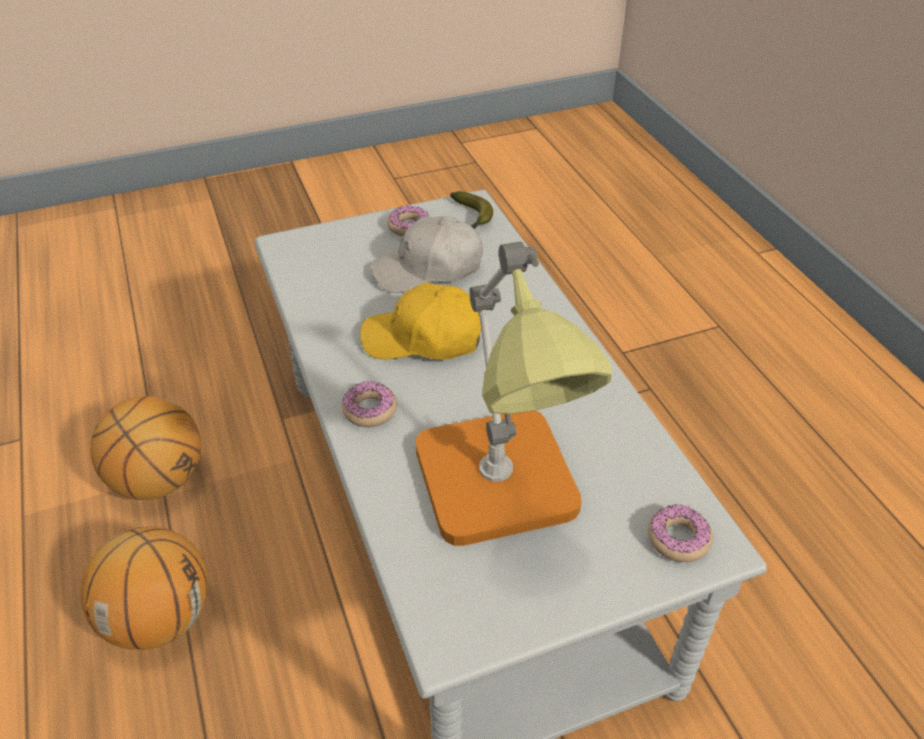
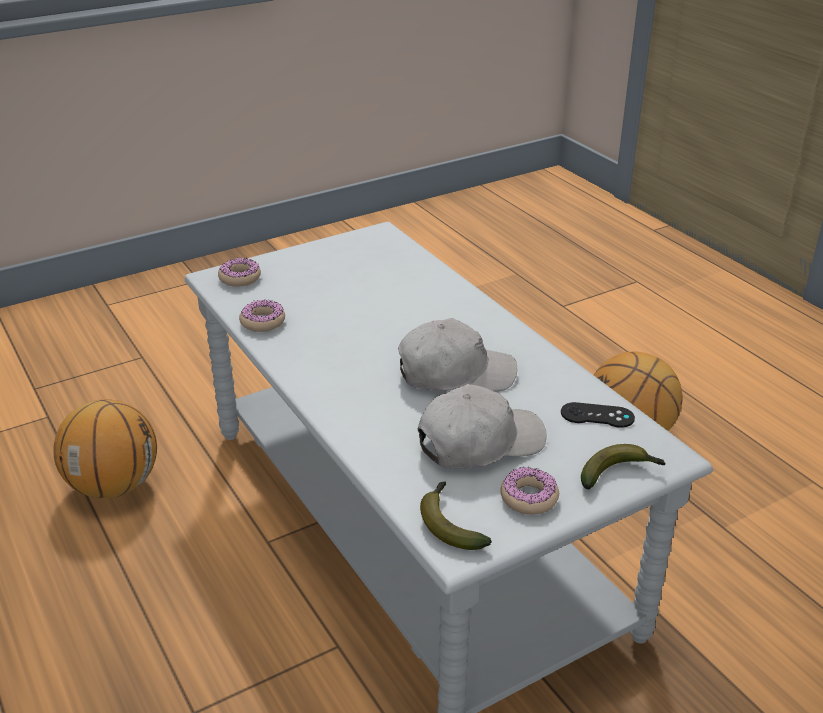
camera: 170 degrees right, 10 degrees down
basketball [90,396,201,500] -> basketball moved to [53,399,157,498]
donut [342,381,397,427] -> donut moved to [239,299,285,332]
yellow cap [360,282,481,360] -> white cap [398,318,517,391]
table lamp [416,241,612,546] -> none
none -> black game controller [561,402,635,428]
none -> banana [581,444,666,489]

